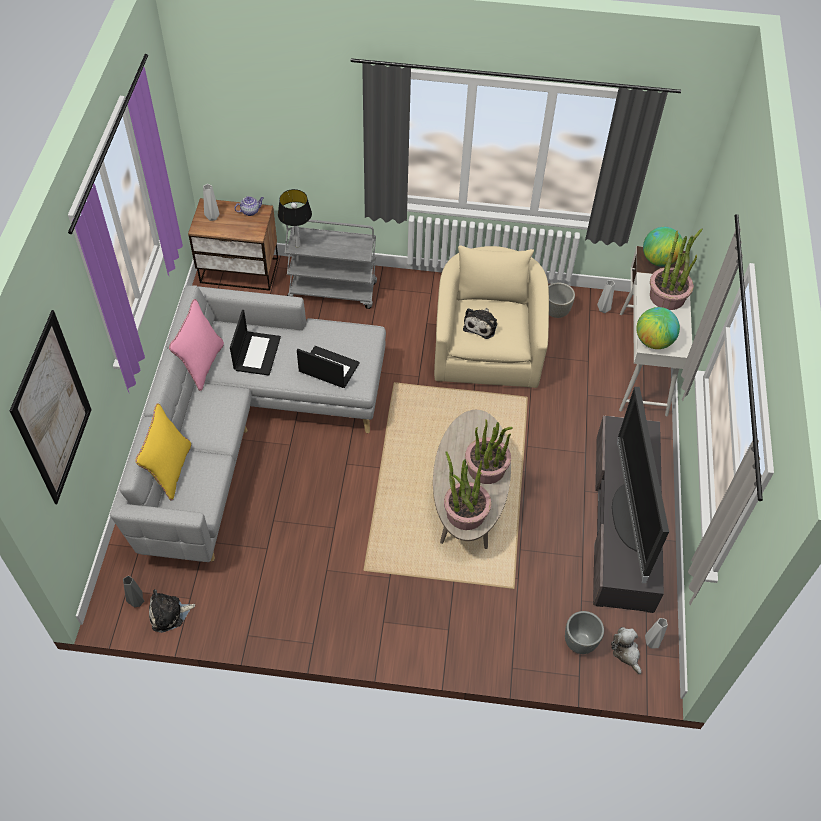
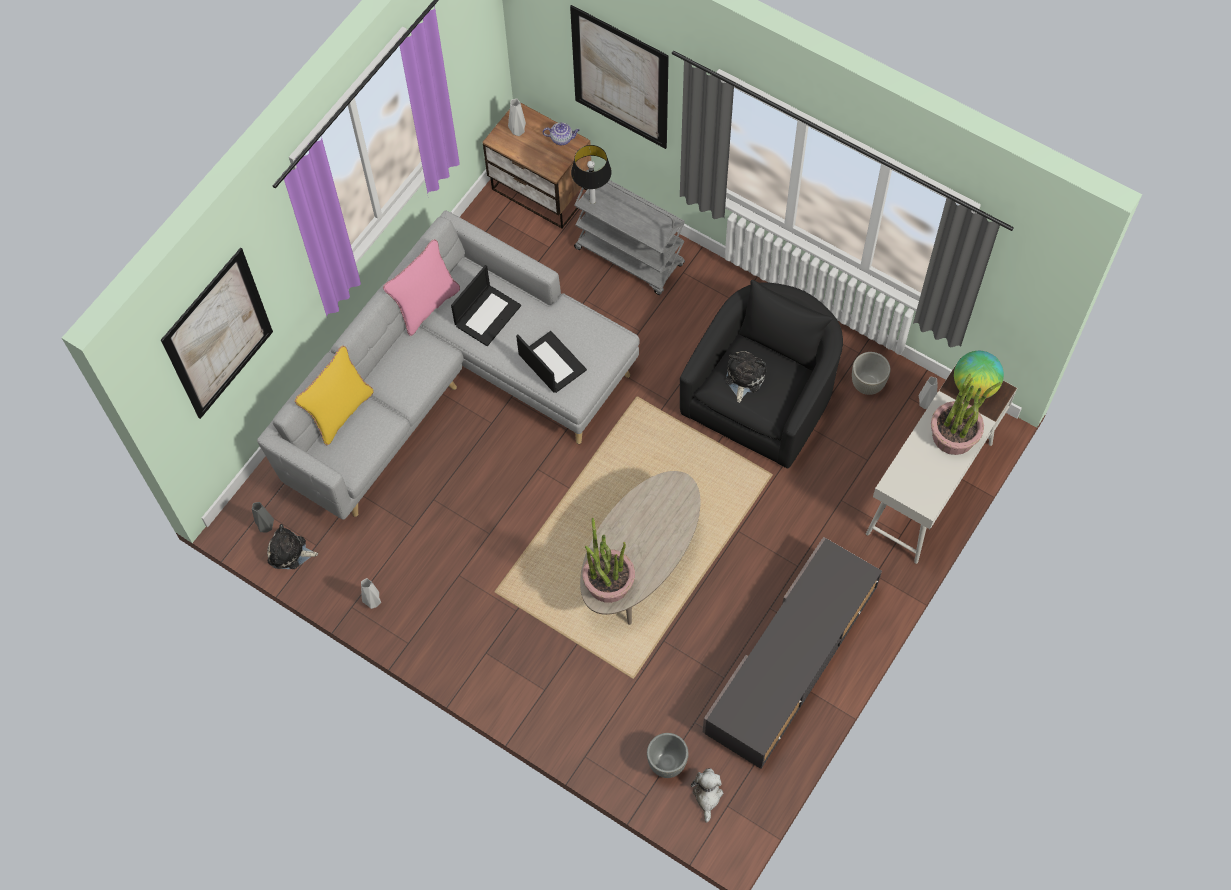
camera: 30 degrees right, 10 degrees up
beige armchair [434,246,549,388] -> black armchair [680,280,843,468]
plush toy [463,308,497,339] -> plush toy turned 150 degrees clockwise [726,351,766,403]
potted plant [465,419,513,484] -> none
television [612,387,669,583] -> none
globe [636,307,680,349] -> none
grey vase [645,618,668,648] -> grey vase moved to [361,578,381,609]
none -> picture [570,5,669,149]

